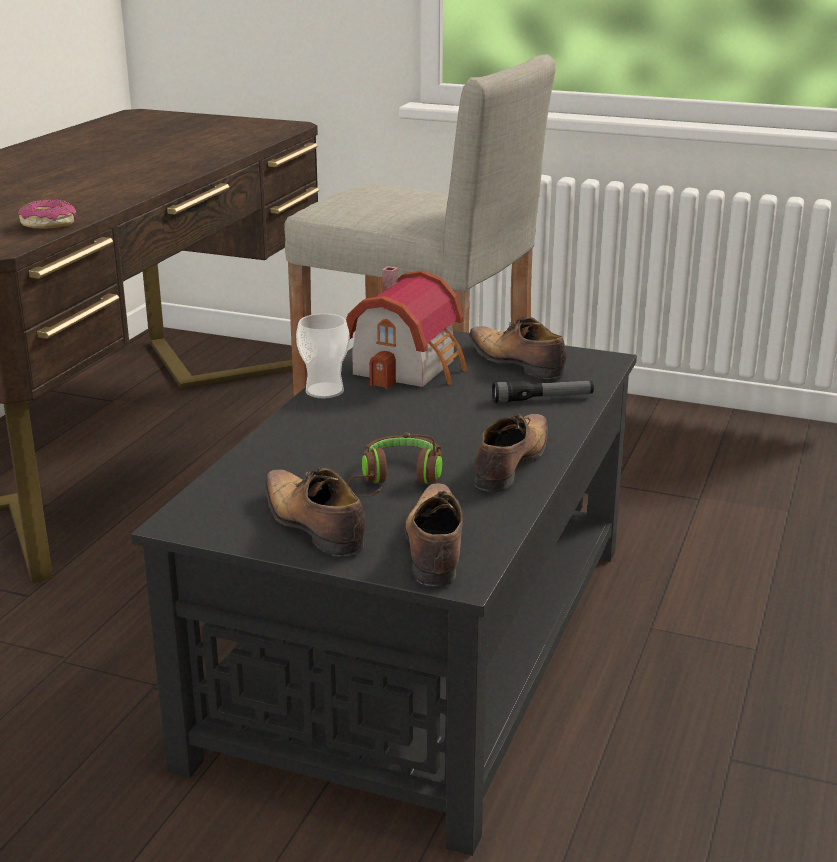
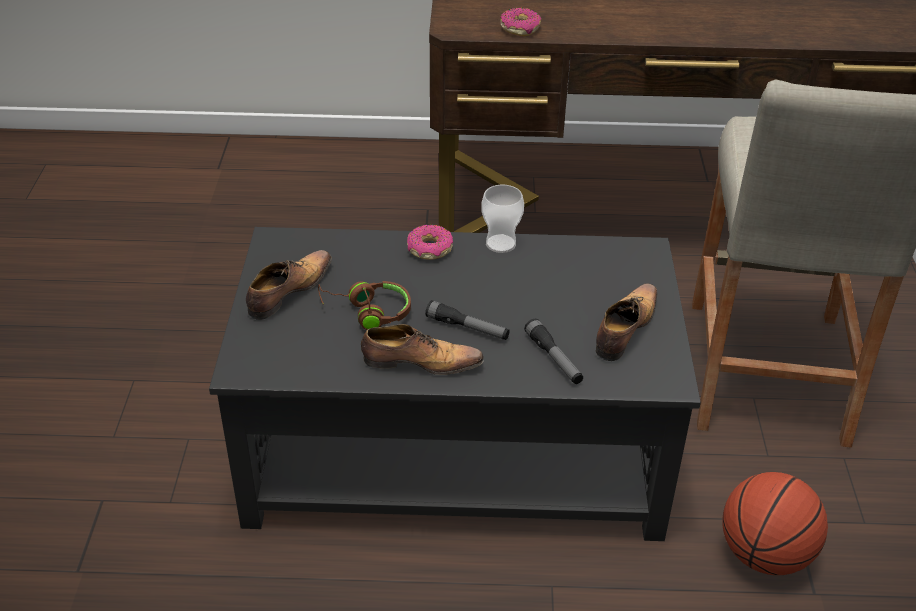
camera: 70 degrees right, 15 degrees up
toy house [346,266,467,389] -> none
shoe [405,483,463,587] -> none
none -> donut [407,225,453,259]
none -> flashlight [425,300,510,340]
none -> basketball [723,472,828,575]

